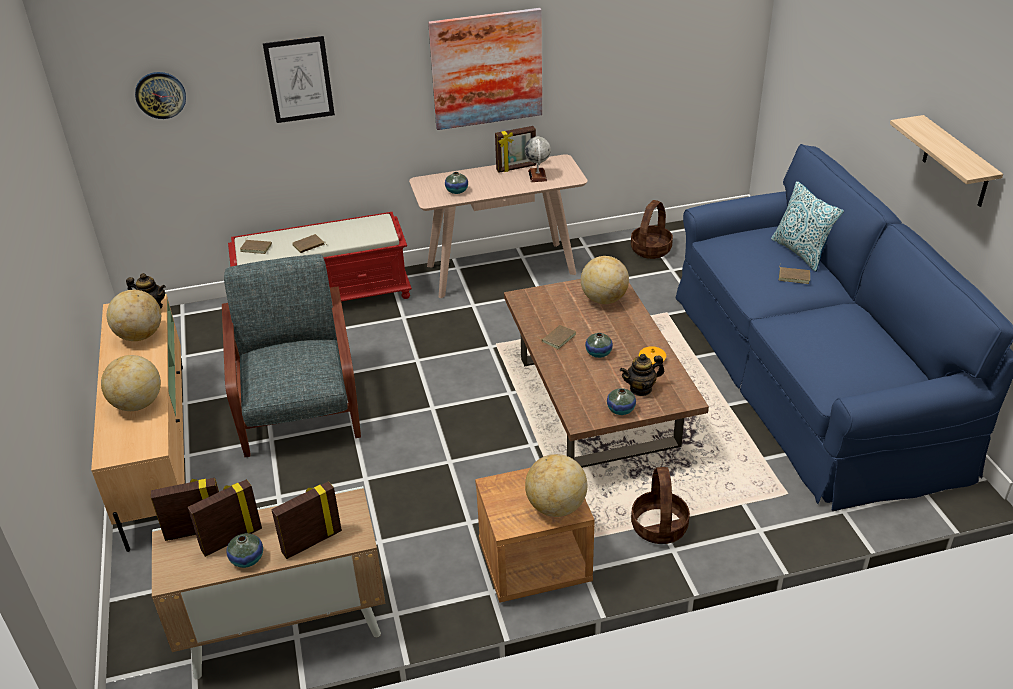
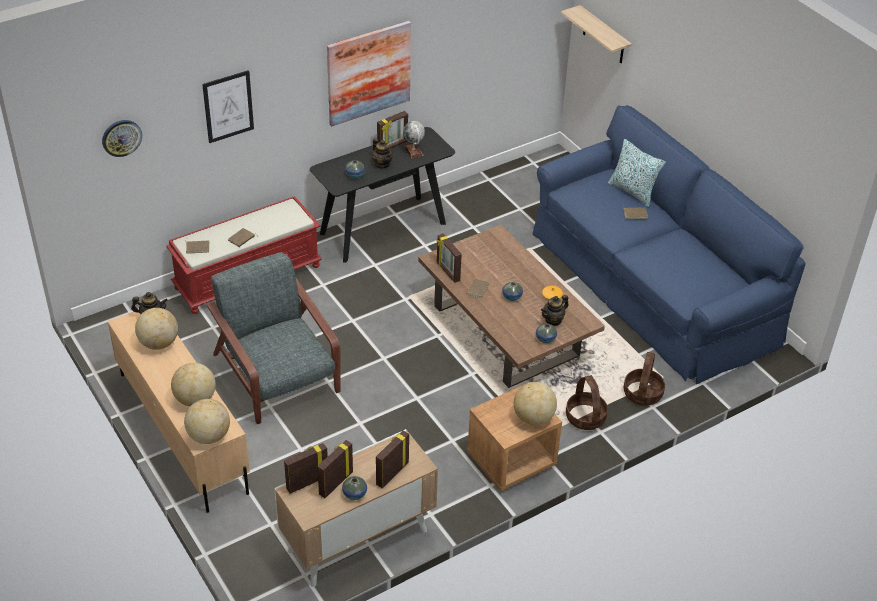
camera: 20 degrees left, 5 degrees up
beige console table [409,154,588,298] -> black console table [310,127,455,263]
globe [581,256,629,304] -> globe moved to [184,399,230,444]
basket [631,200,673,259] -> basket moved to [624,352,665,406]
shelf [890,115,1003,207] -> shelf moved to [561,5,632,63]
none -> teapot [372,138,393,169]
none -> picture frame [436,233,462,283]

